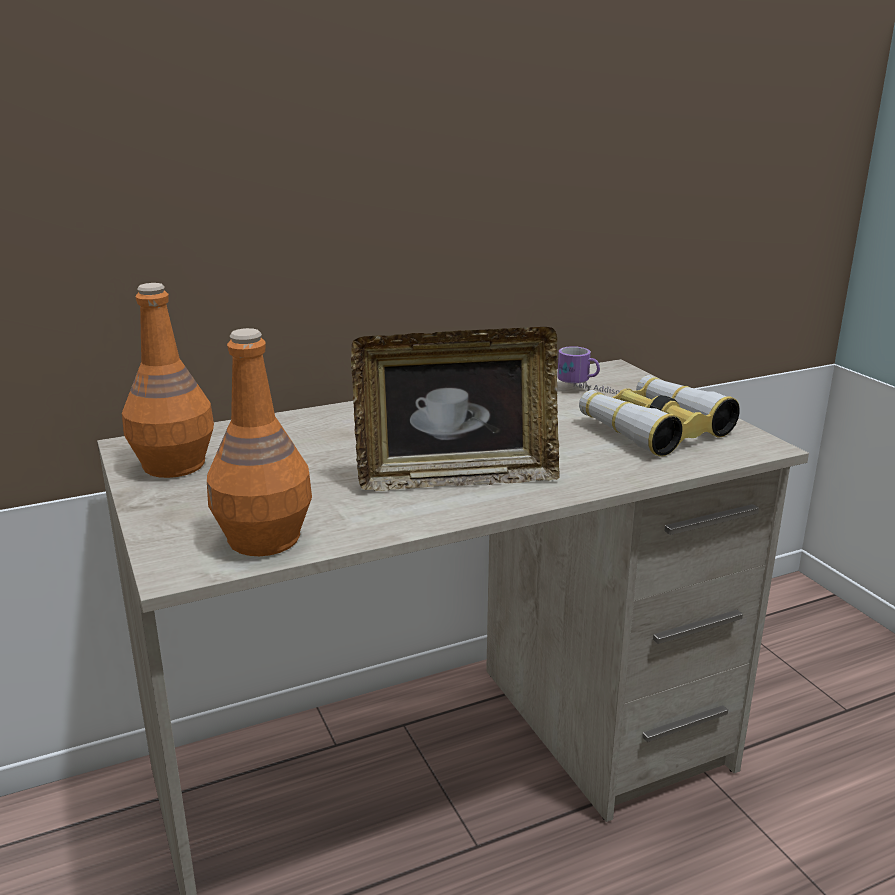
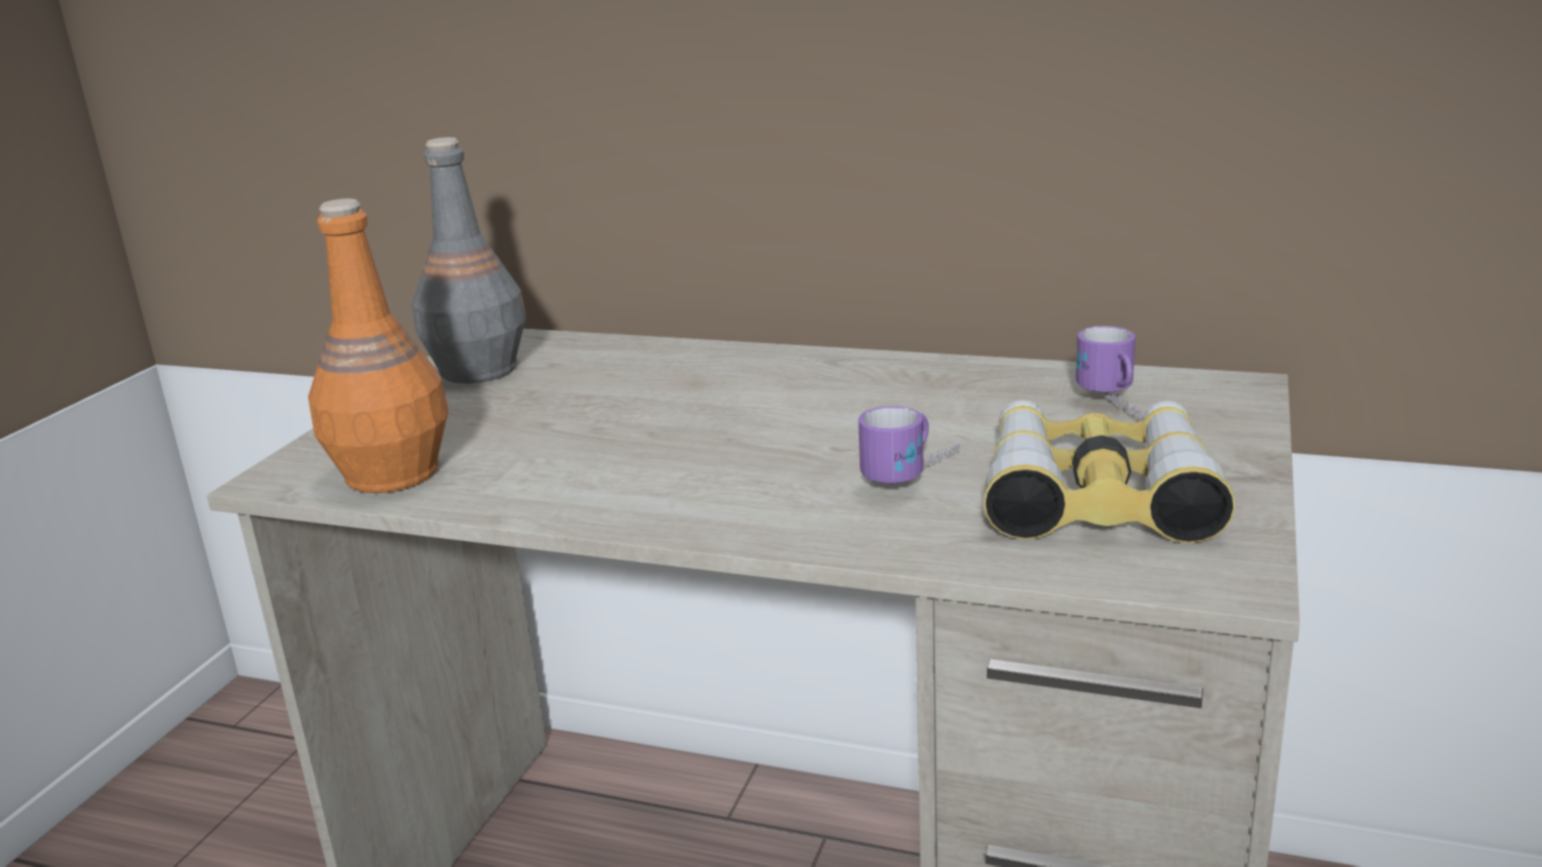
camera: 45 degrees right, 0 degrees up
orange bottle [122,283,214,478] -> grey bottle [412,137,526,384]
picture frame [351,327,560,491] -> none
none -> mug [858,406,960,485]

